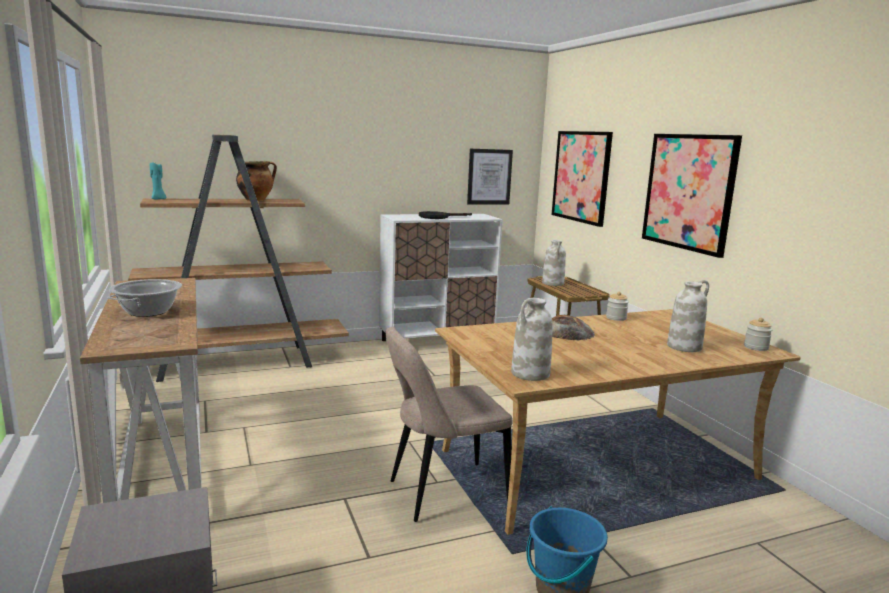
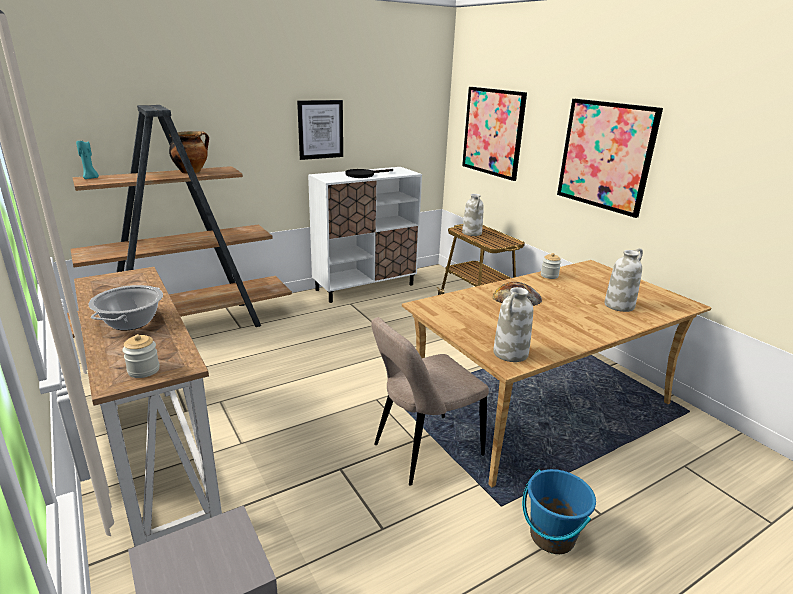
camera: 10 degrees left, 10 degrees up
picture [467,149,513,205] -> picture moved to [297,100,343,160]
jar [744,318,772,351] -> jar moved to [123,334,160,378]

